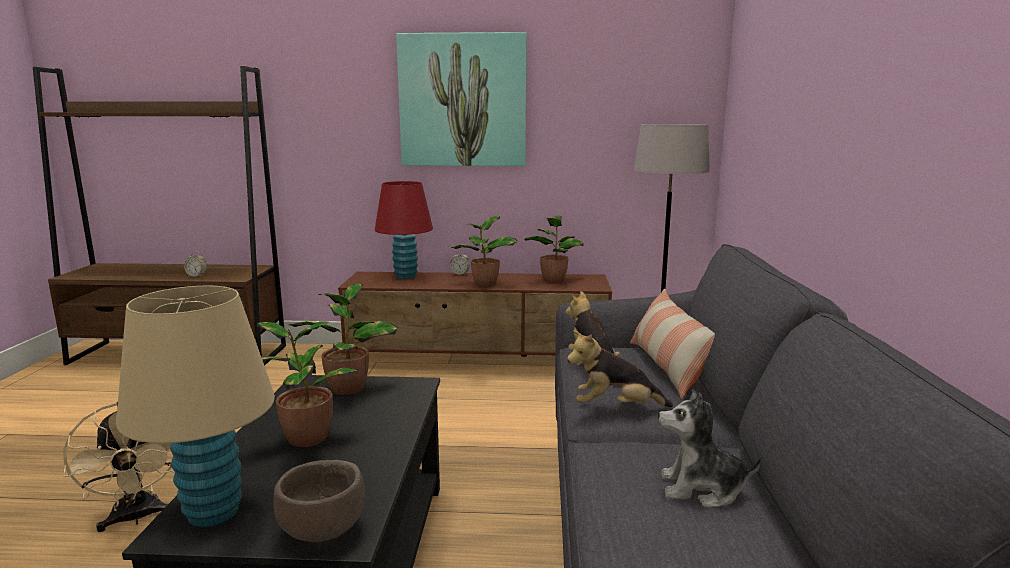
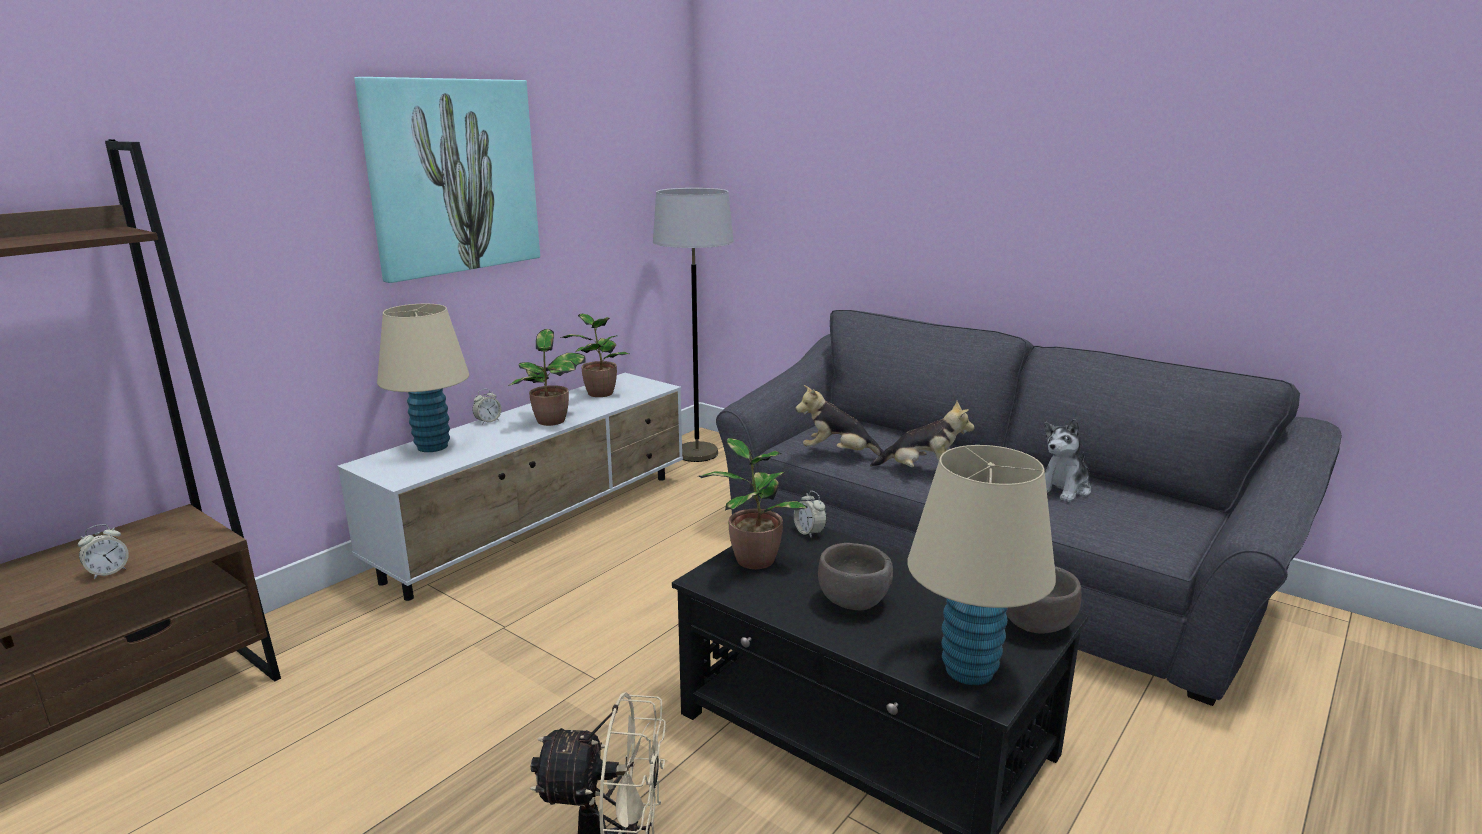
camera: 55 degrees left, 5 degrees up
potted plant [257,321,359,447] -> brown bowl [818,543,893,610]
brown tv stand [338,272,612,357] -> white tv stand [337,373,683,601]
red table lamp [375,181,433,279] -> beige table lamp [377,304,469,452]
plush toy [567,330,673,407] -> plush toy turned 105 degrees counterclockwise [870,401,974,467]
pillow [630,289,715,399] -> none
none -> alarm clock [794,491,827,539]

